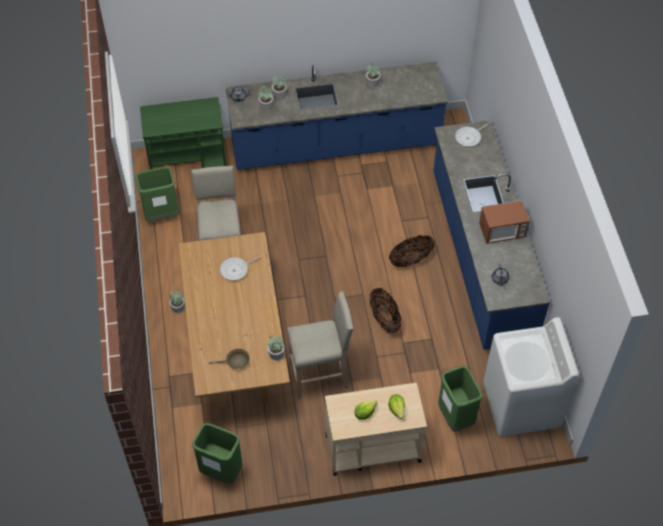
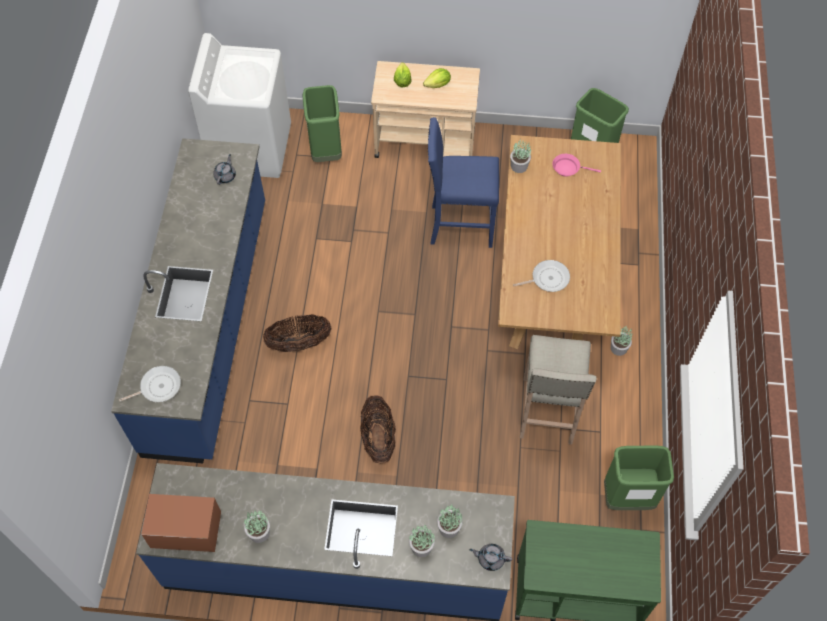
camera: 165 degrees left, 5 degrees up
brown frying pan [209,349,250,369] -> pink frying pan [552,154,601,177]
beige stool [287,292,354,399] -> blue stool [428,117,499,248]
basket [370,288,401,333] -> basket moved to [360,395,396,464]
microwave [479,200,530,244] -> microwave moved to [141,494,221,552]

